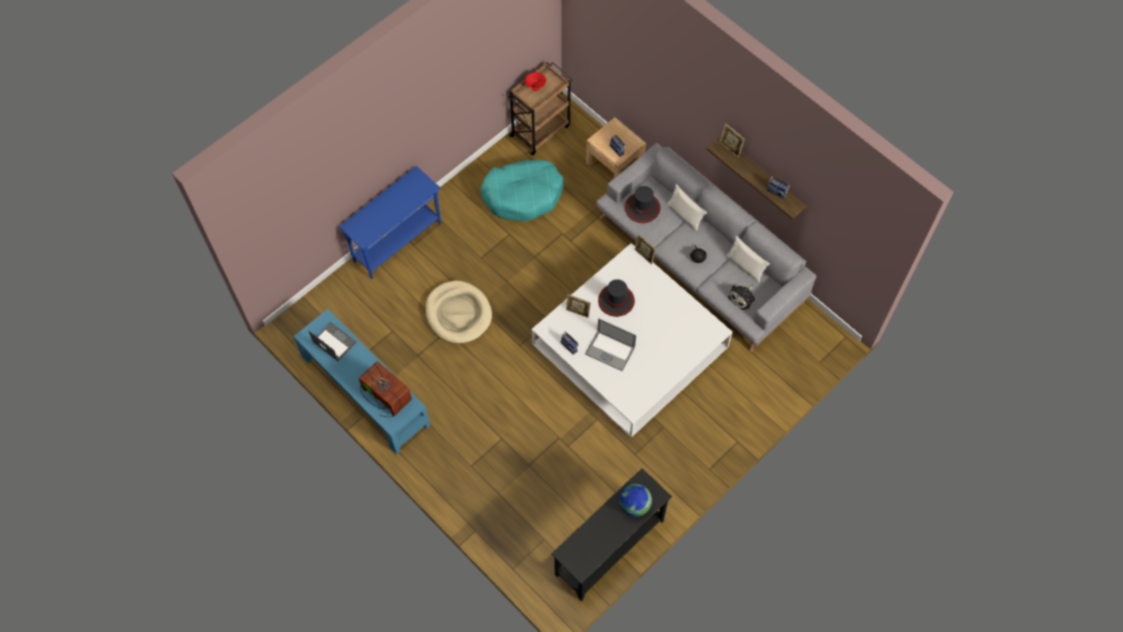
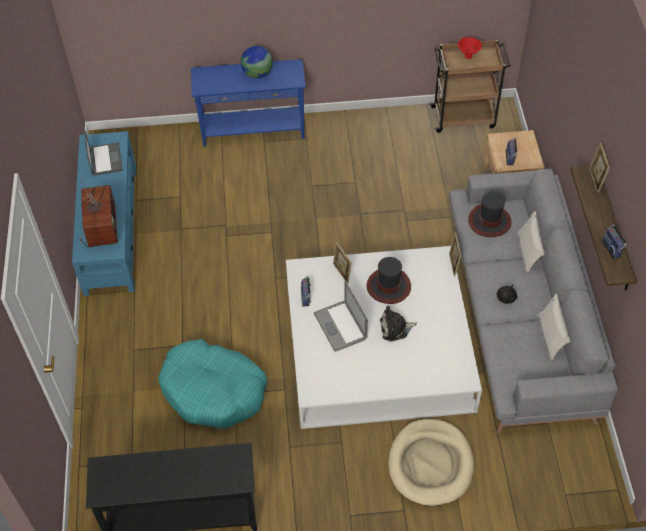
camera: 40 degrees right, 10 degrees down
beige dog bed [425,281,492,344] -> beige dog bed moved to [388,419,474,506]
turquoise dog bed [481,160,564,221] -> turquoise dog bed moved to [158,339,267,428]
globe [619,484,652,517] -> globe moved to [241,46,273,78]
plush toy [728,285,755,310] -> plush toy moved to [380,305,417,342]

